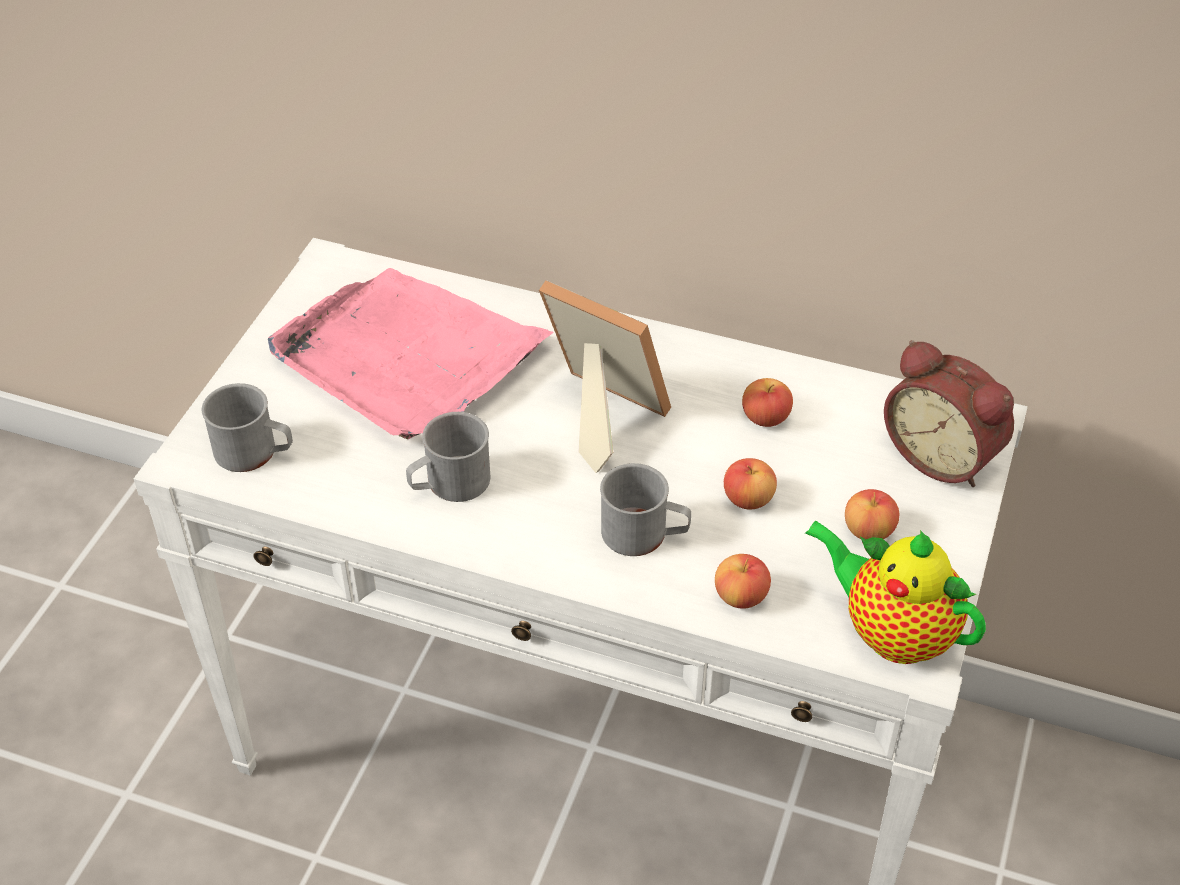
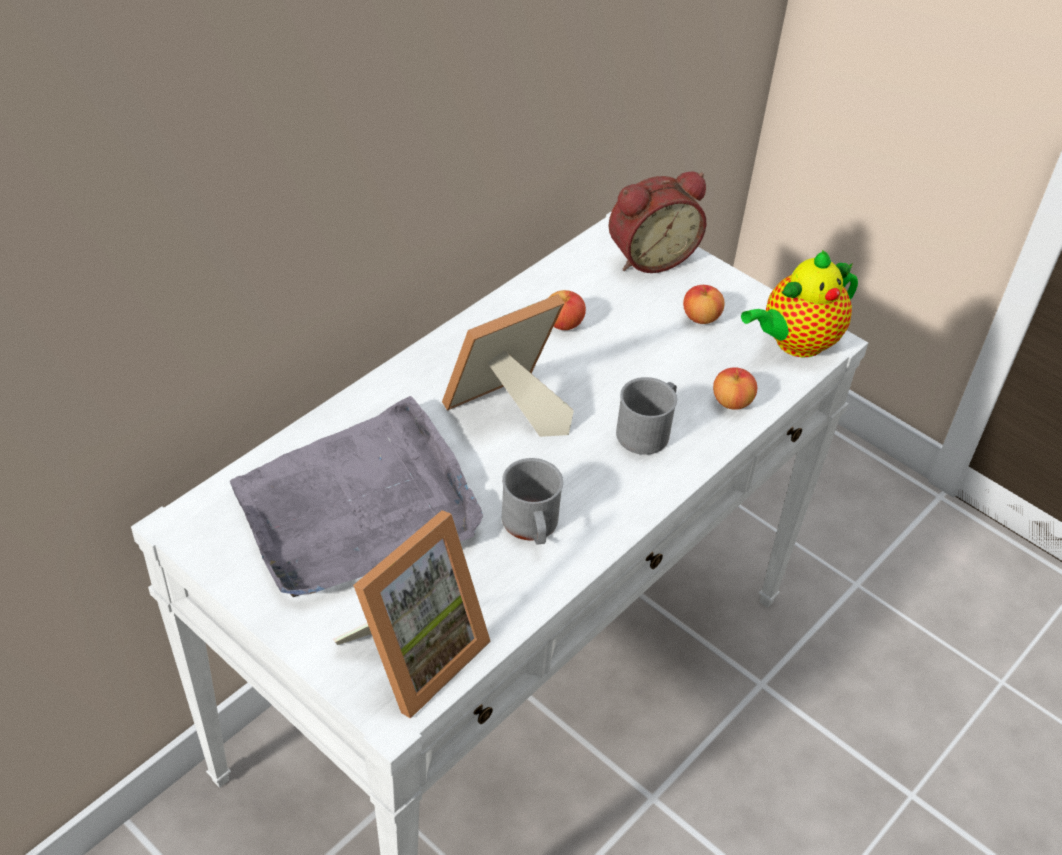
camera: 70 degrees left, 0 degrees up
grey mug [201,383,293,472] -> picture frame [333,510,491,718]
pink tray [268,268,553,439] -> grey tray [230,396,483,597]
apple [724,458,777,510] -> none

